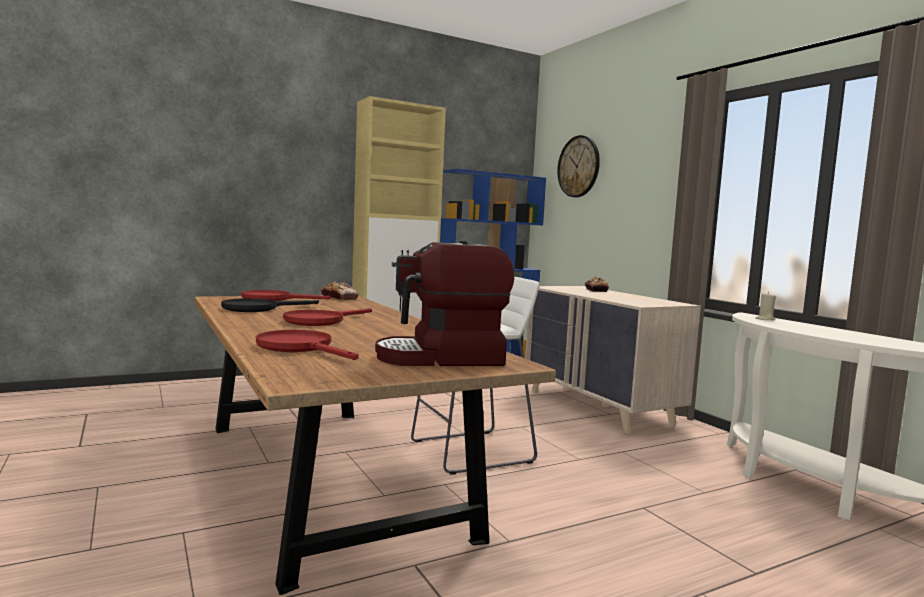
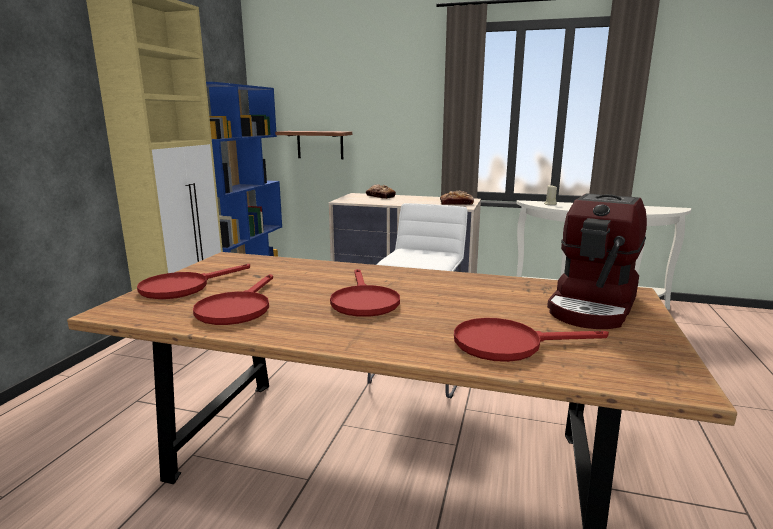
camera: 45 degrees left, 10 degrees up
black frying pan [221,298,319,312] -> red frying pan [193,274,273,325]
bread [321,282,359,300] -> bread moved to [440,191,474,205]
wall clock [557,135,600,197] -> none
none -> shelf [275,131,352,159]

